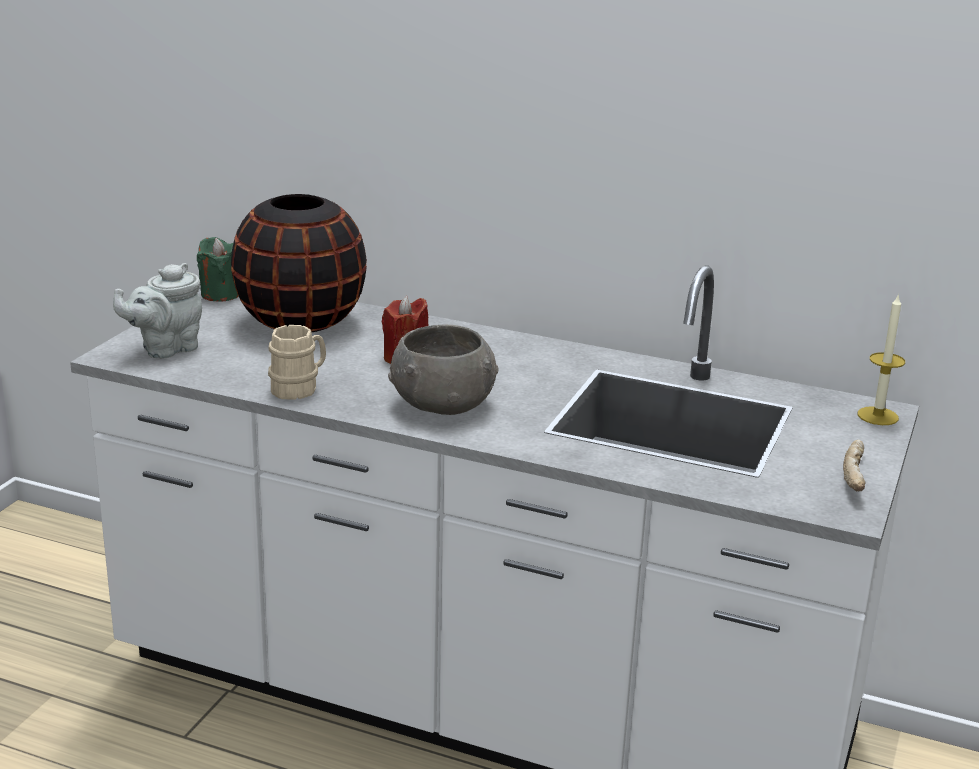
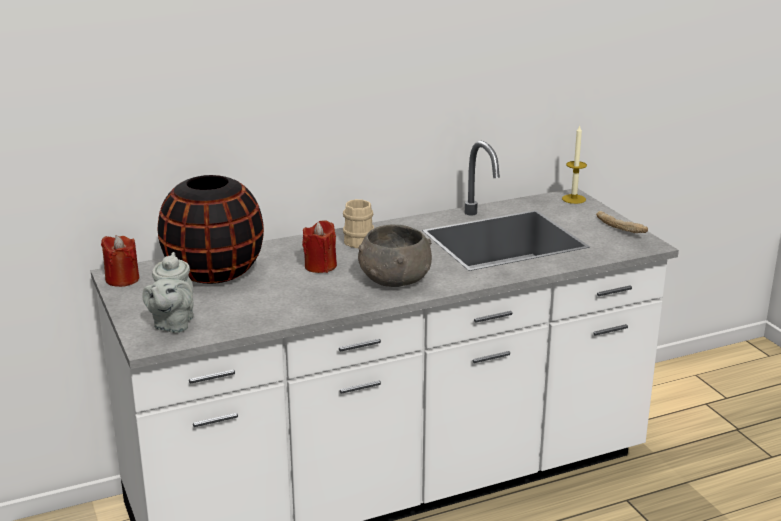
camera: 45 degrees left, 0 degrees up
green candle [197,237,239,301] -> red candle [101,235,139,287]
beige mug [268,325,326,400] -> beige mug moved to [343,199,374,248]

